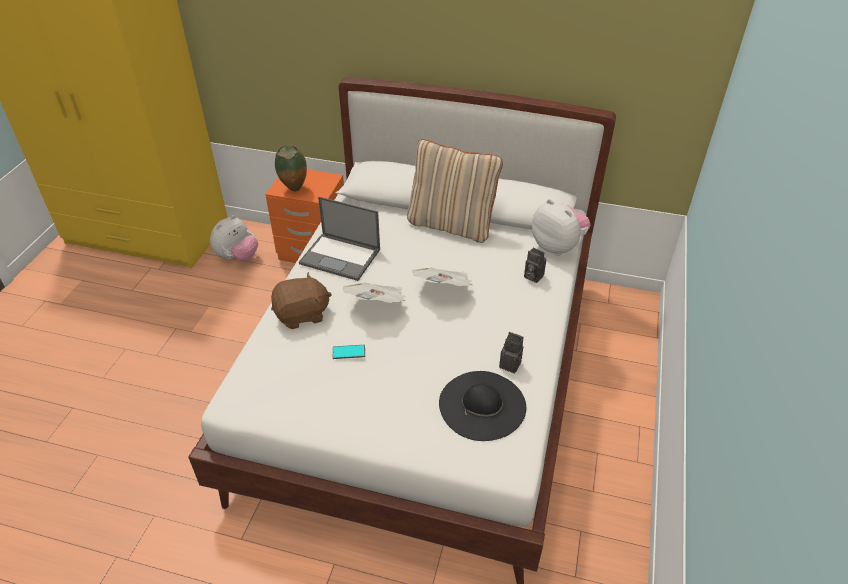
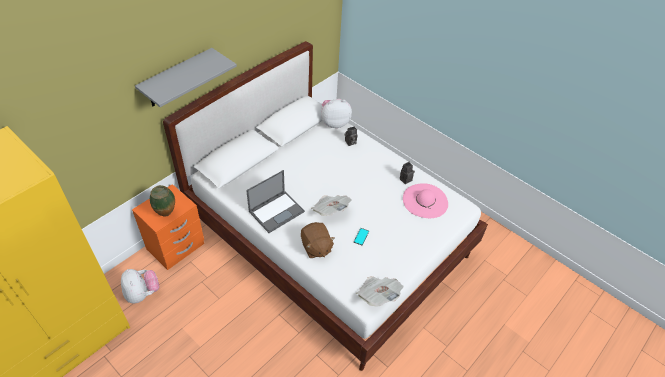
camera: 65 degrees left, 5 degrees up
brown plush toy [271,272,332,329] -> brown plush toy turned 150 degrees clockwise [301,222,335,258]
beige pillow [407,139,503,243] -> none
newspaper [412,267,472,286] -> newspaper moved to [356,276,404,306]
black hat [439,371,526,441] -> pink hat [403,183,448,218]
none -> grey shelf [135,48,237,107]

